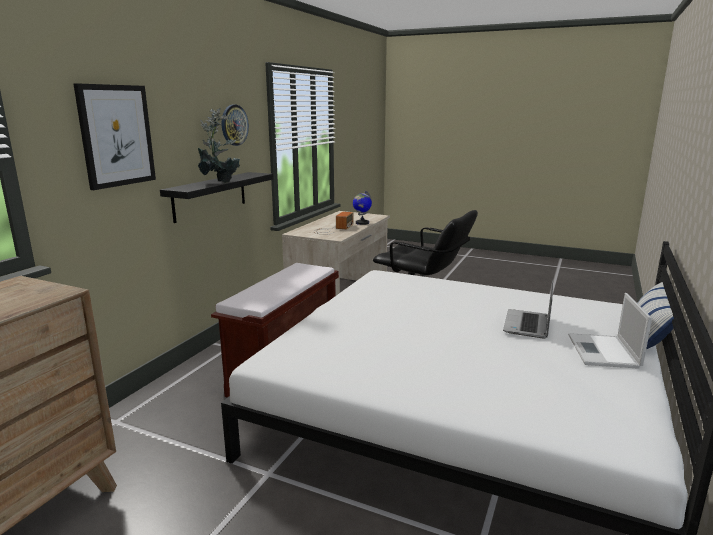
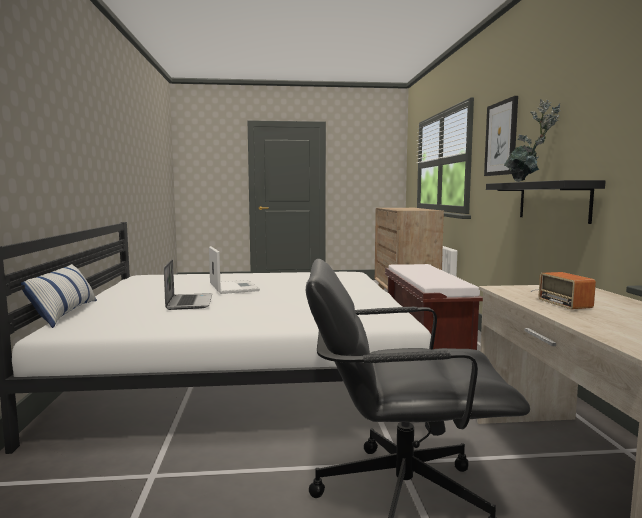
camera: 150 degrees right, 10 degrees down
wall clock [222,105,249,146] -> none
globe [353,191,372,225] -> none
laptop [568,293,652,369] -> laptop moved to [209,246,260,294]

